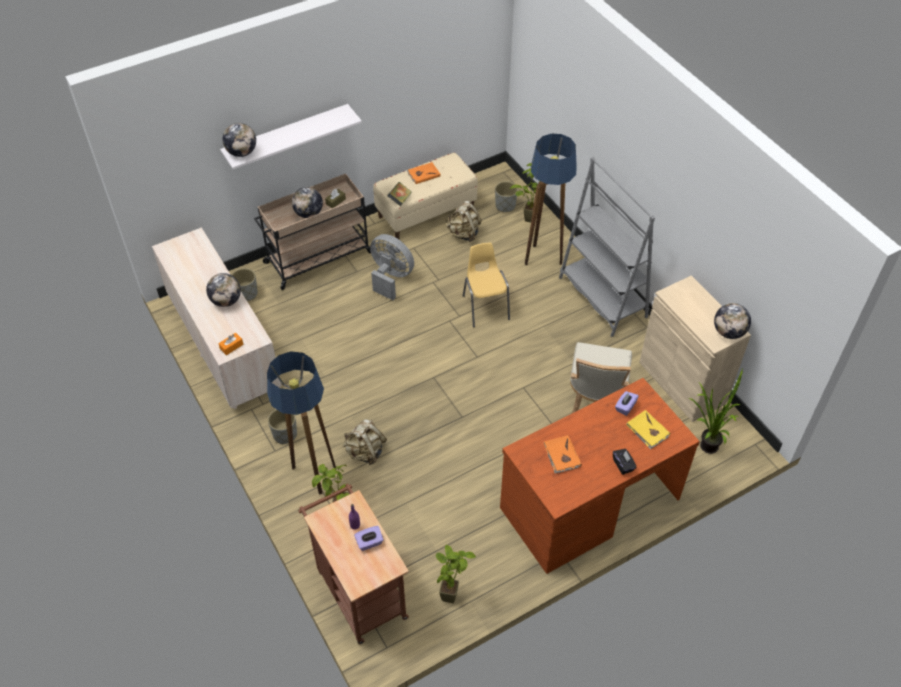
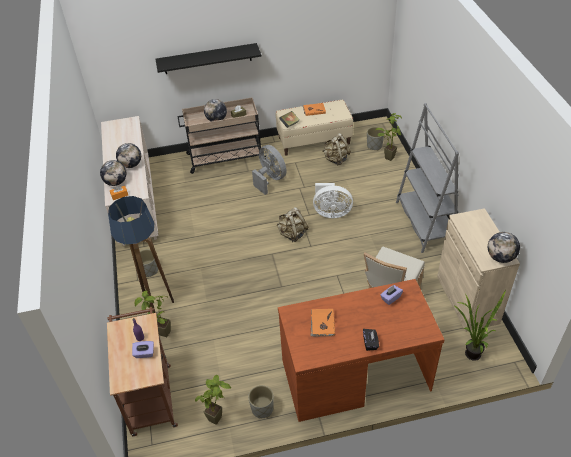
camera: 20 degrees right, 5 degrees down
white shelf [220,104,362,169] -> black shelf [155,43,261,74]
globe [223,123,256,157] -> globe moved to [100,160,126,186]
grey planter [232,268,258,301] -> grey planter moved to [248,385,274,418]
beige backpack [343,419,387,465] -> beige backpack moved to [277,207,309,242]
yellow chair [463,243,510,327] -> white fan [313,183,353,218]
floor lamp [525,134,577,265] -> none
yellow book [626,410,670,449] -> none

